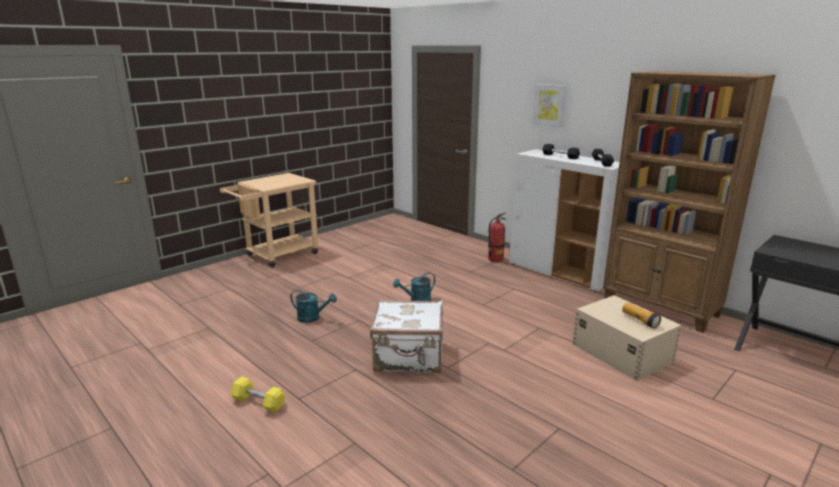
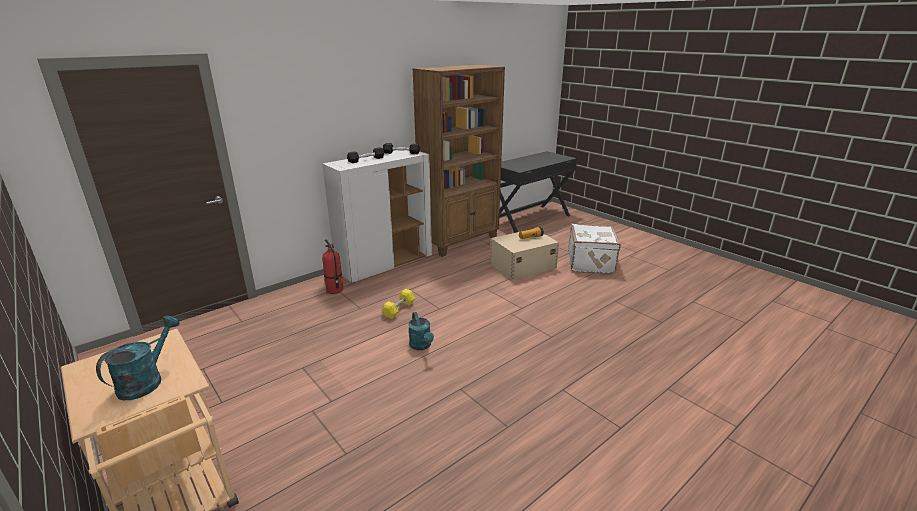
camera: 85 degrees left, 5 degrees up
yellow dumbbell [230,376,286,413] -> yellow dumbbell moved to [381,289,415,319]
turquoise watering can [290,290,337,323] -> turquoise watering can moved to [96,316,180,400]
white suitcase [370,300,443,373] -> white suitcase moved to [568,224,621,274]
picture [532,84,567,127] -> none

